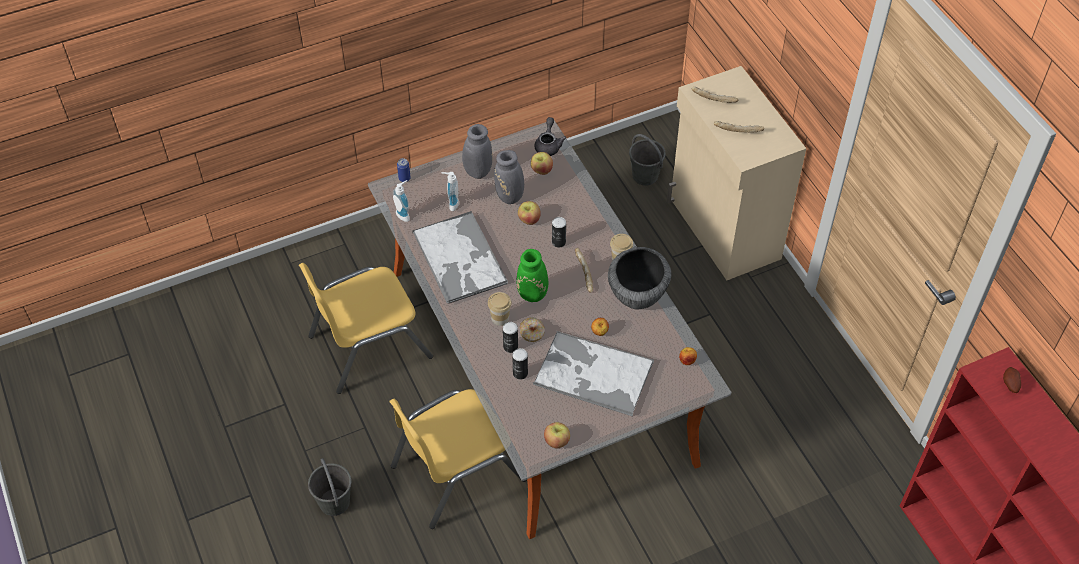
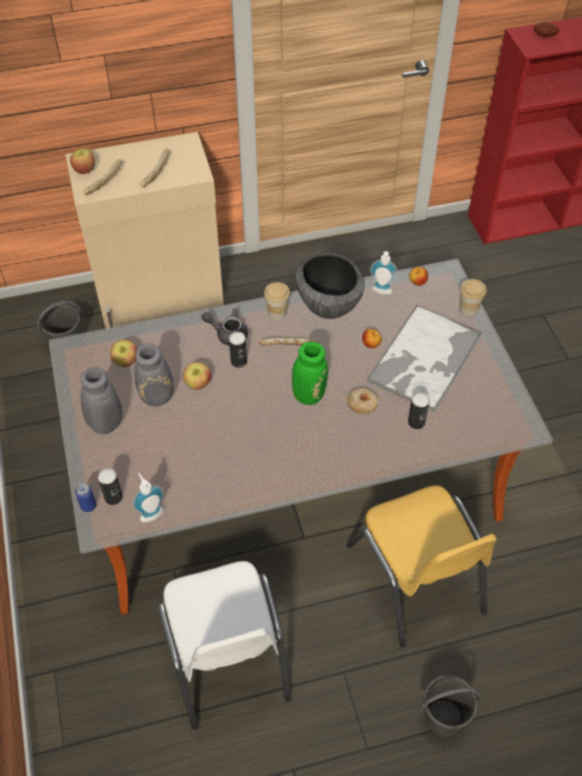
camera: 80 degrees left, 0 degrees up
yellow chair [299,263,433,394] -> white chair [157,561,291,730]
tray [412,211,508,303] -> none
soap dispenser [442,172,459,211] -> soap dispenser moved to [370,251,398,294]
cup [488,292,512,326] -> cup moved to [460,279,486,317]
can [503,322,518,353] -> can moved to [98,468,123,505]
grey teapot [534,117,566,156] -> grey teapot moved to [201,308,248,346]
apple [544,422,570,448] -> apple moved to [70,149,95,174]

